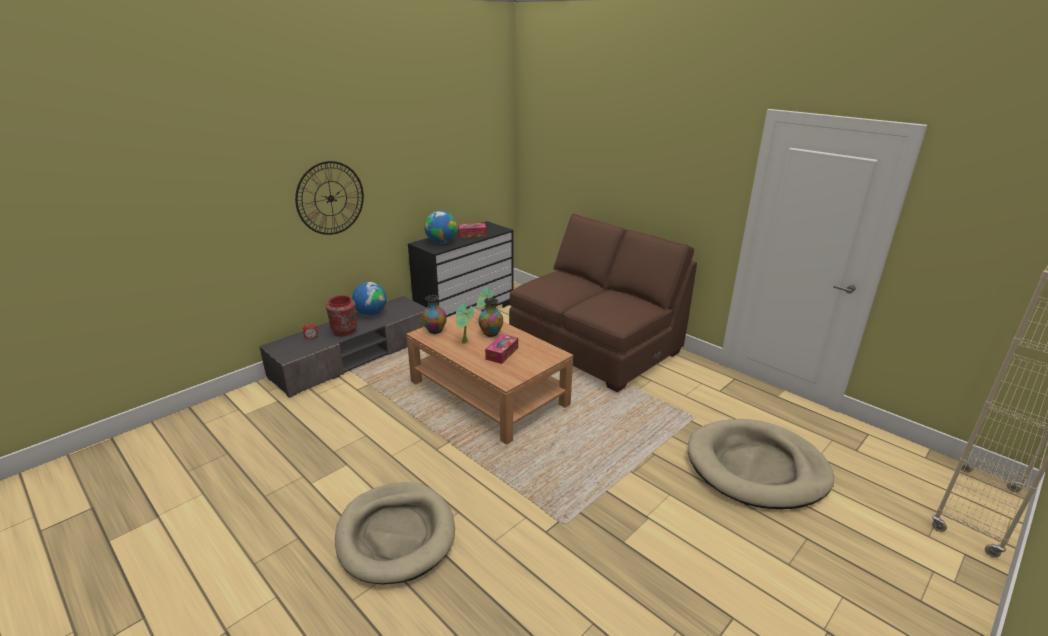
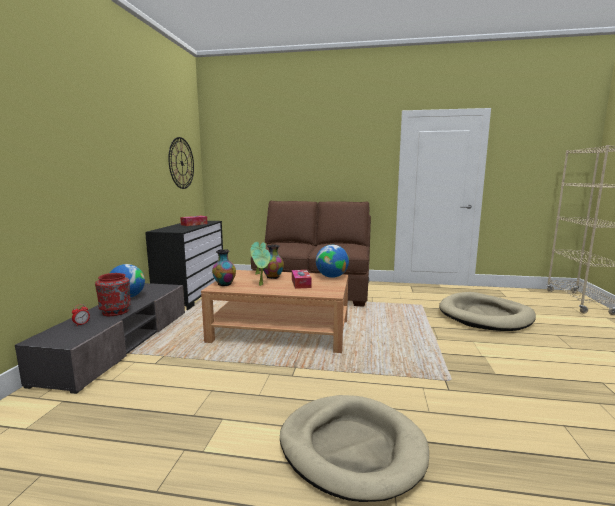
camera: 35 degrees left, 15 degrees down
wall clock [295,161,364,235] -> wall clock moved to [168,137,194,189]
globe [424,211,457,244] -> globe moved to [316,245,349,278]

